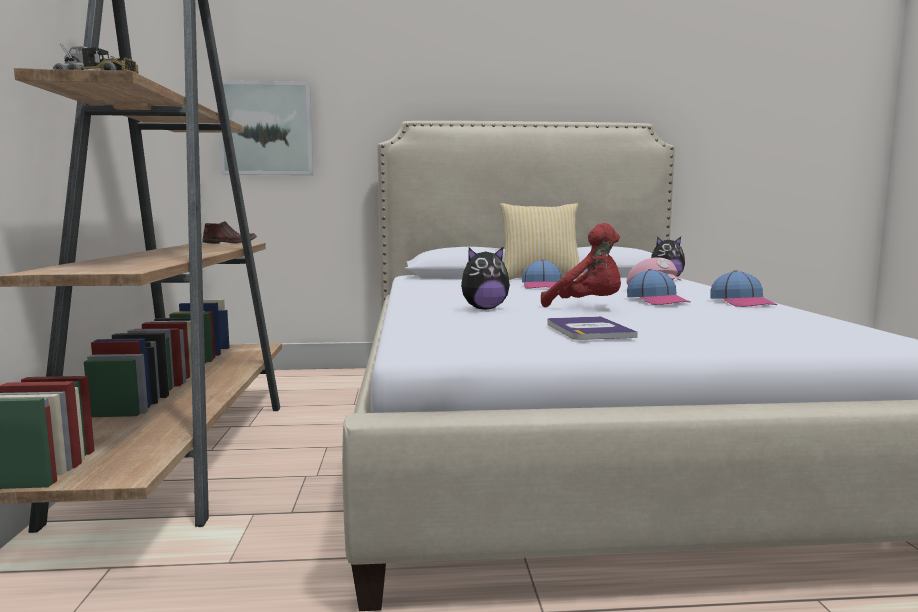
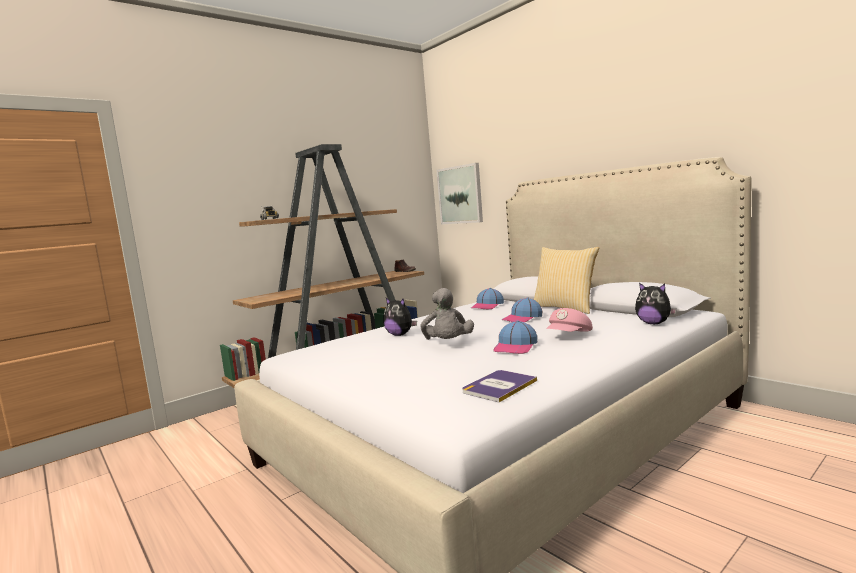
camera: 55 degrees right, 0 degrees up
red plush toy [541,223,621,307] -> grey plush toy [421,288,474,340]
book [547,316,638,340] -> book moved to [462,370,537,403]
cap [710,270,777,307] -> cap moved to [471,288,504,309]

